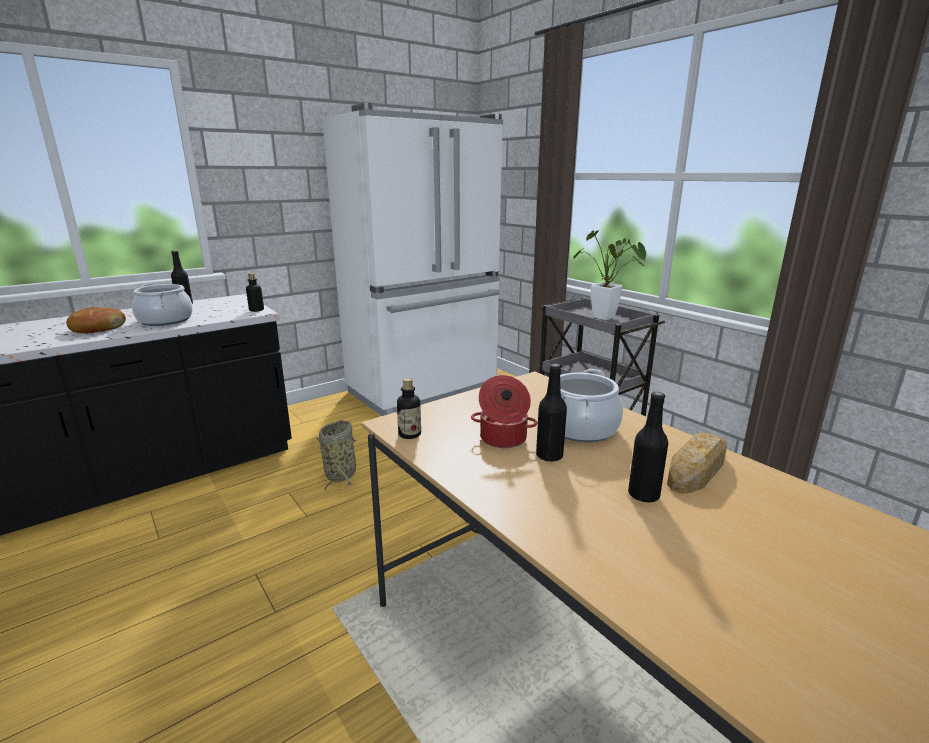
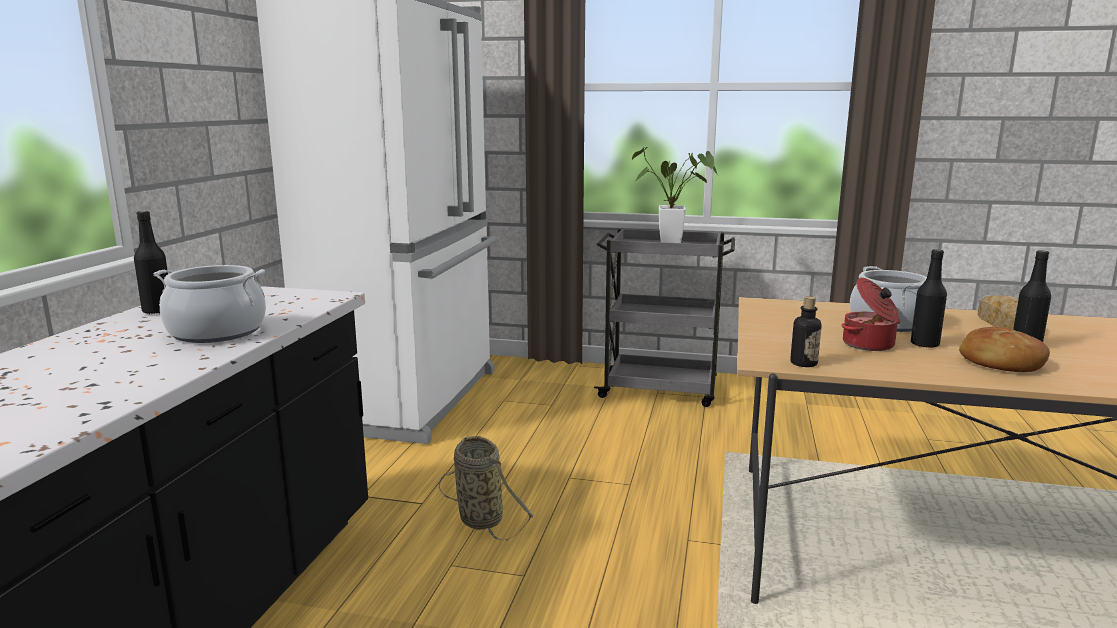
camera: 40 degrees left, 5 degrees down
bread [67,307,126,333] -> bread moved to [959,326,1050,372]
bottle [246,273,264,312] -> none

